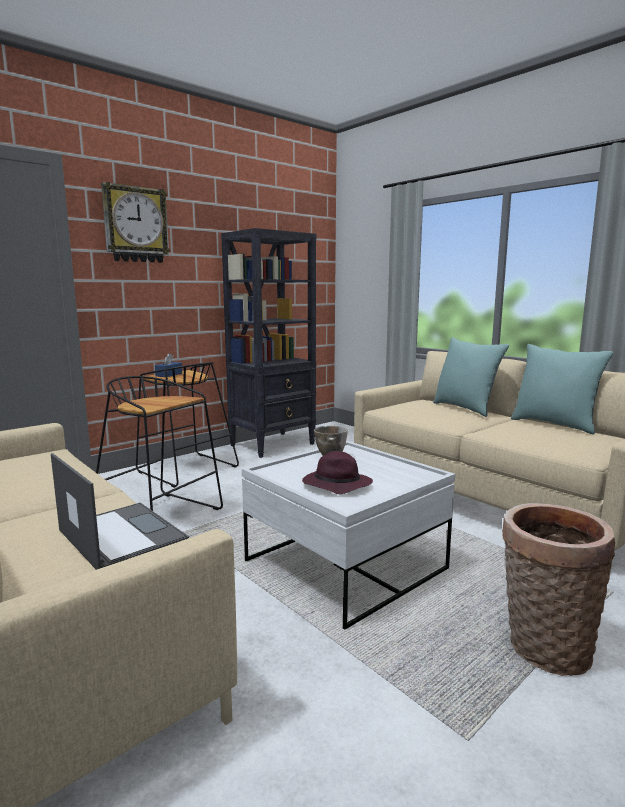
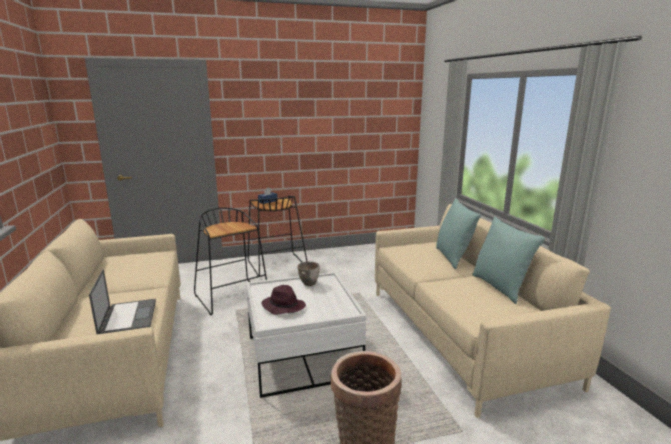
camera: 25 degrees right, 5 degrees up
wall clock [101,182,170,263] -> none
black bookcase [221,228,317,458] -> none

